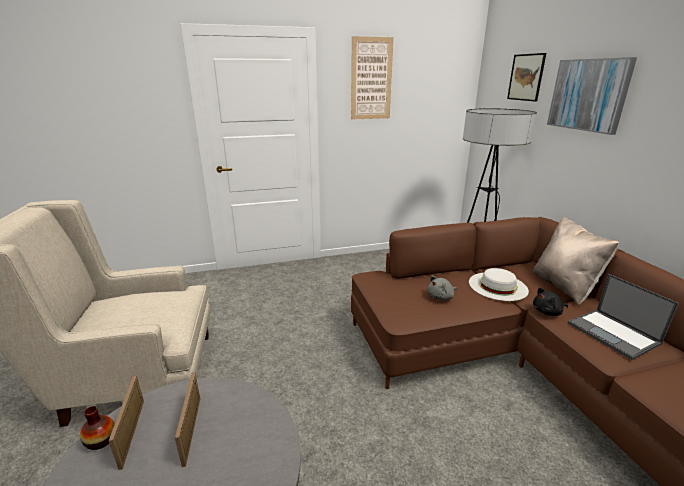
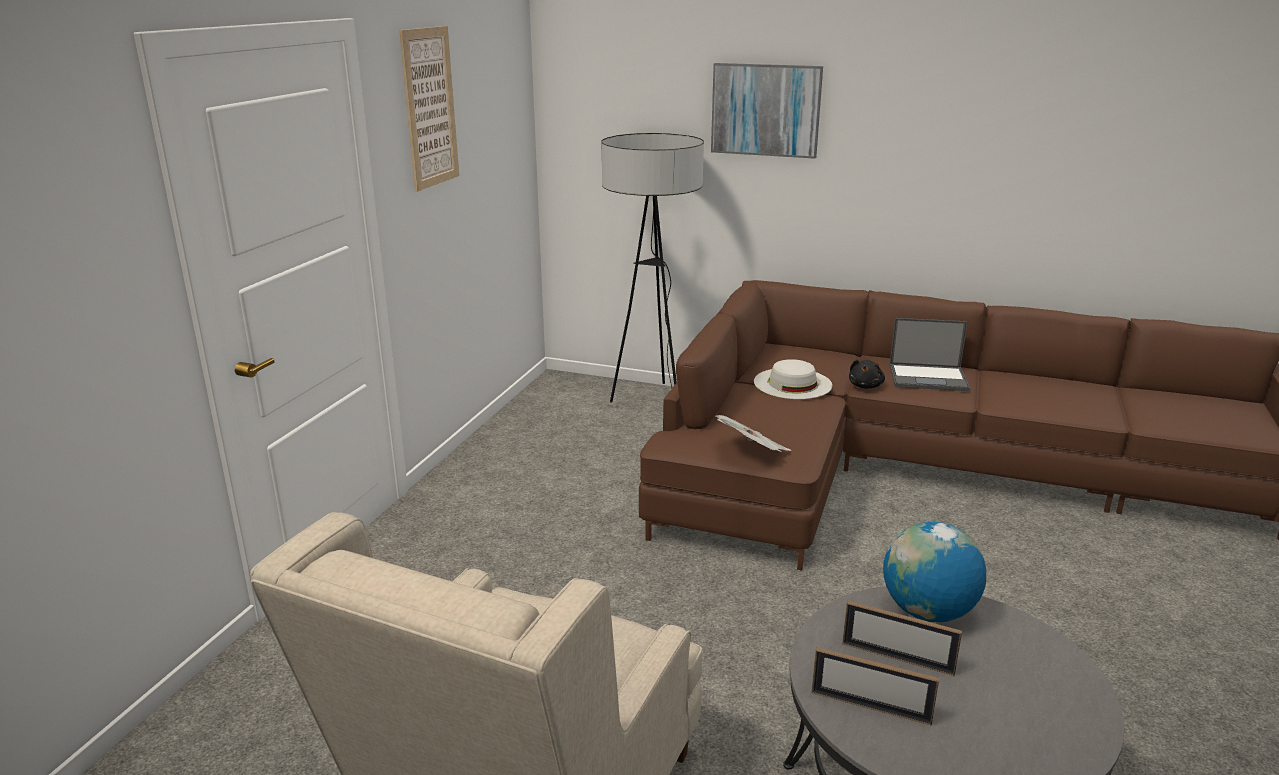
camera: 55 degrees left, 0 degrees up
vase [80,406,115,450] -> none
grey plush toy [428,275,458,301] -> none
picture [507,53,546,102] -> none
beige pillow [533,217,619,305] -> none
none -> newspaper [715,415,791,452]
none -> globe [883,522,986,622]

